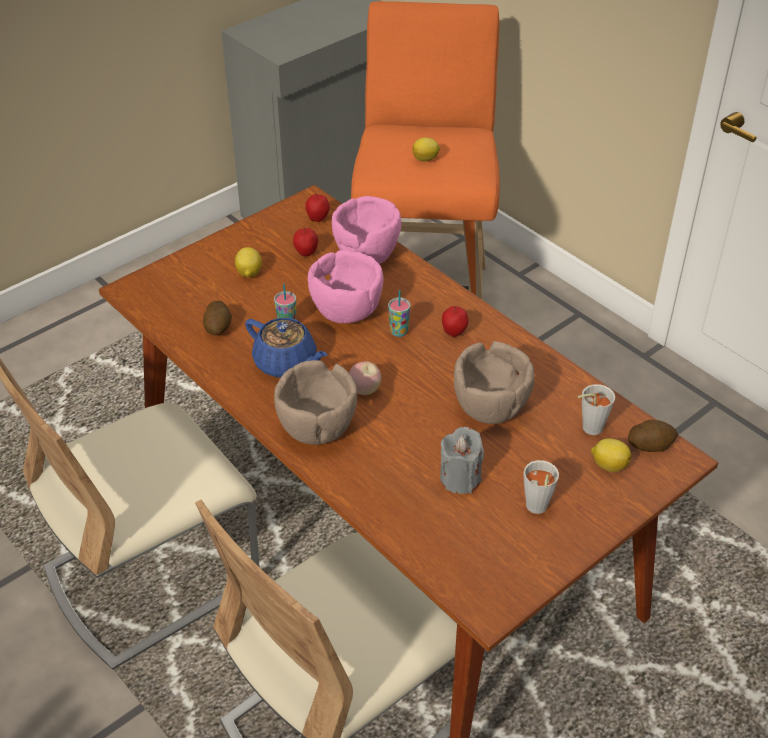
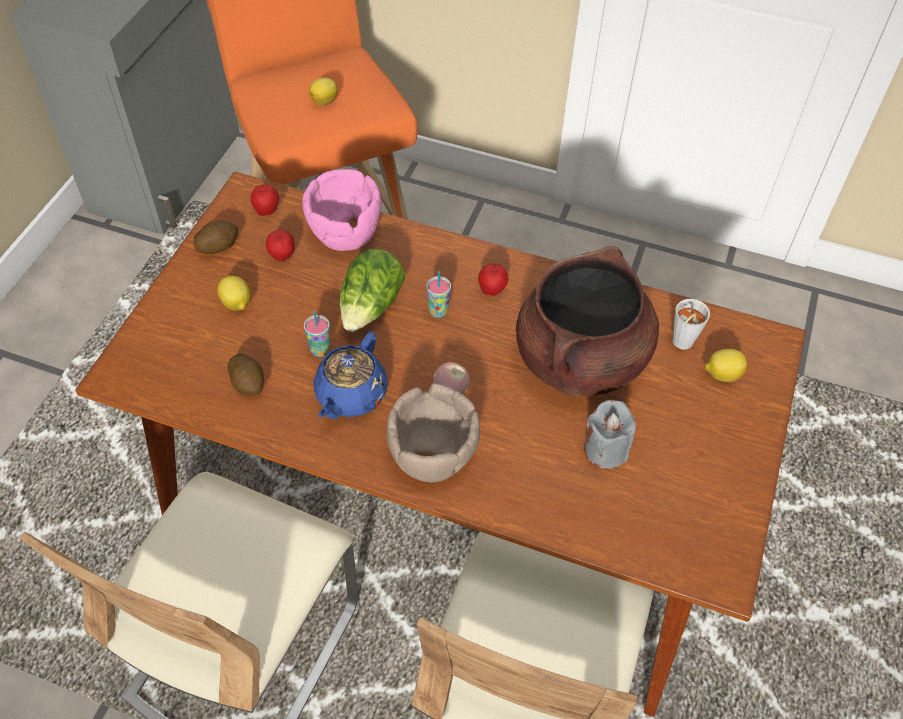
camera: 30 degrees left, 10 degrees up
blue teapot [245,318,327,378] -> blue teapot turned 105 degrees clockwise [313,332,388,419]
pink bowl [308,250,383,323] -> lettuce [339,249,405,332]
brown bowl [454,341,534,424] -> brown cooking pot [516,246,659,397]
grey cup [524,460,559,514] -> none
potato [628,420,678,452] -> potato moved to [194,221,238,254]

